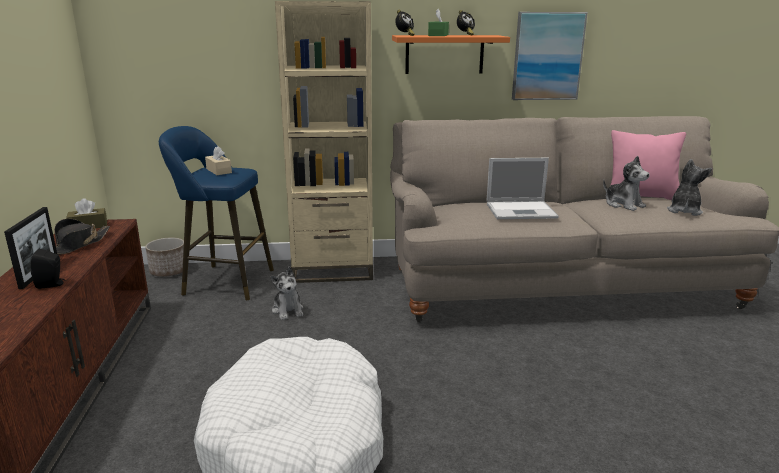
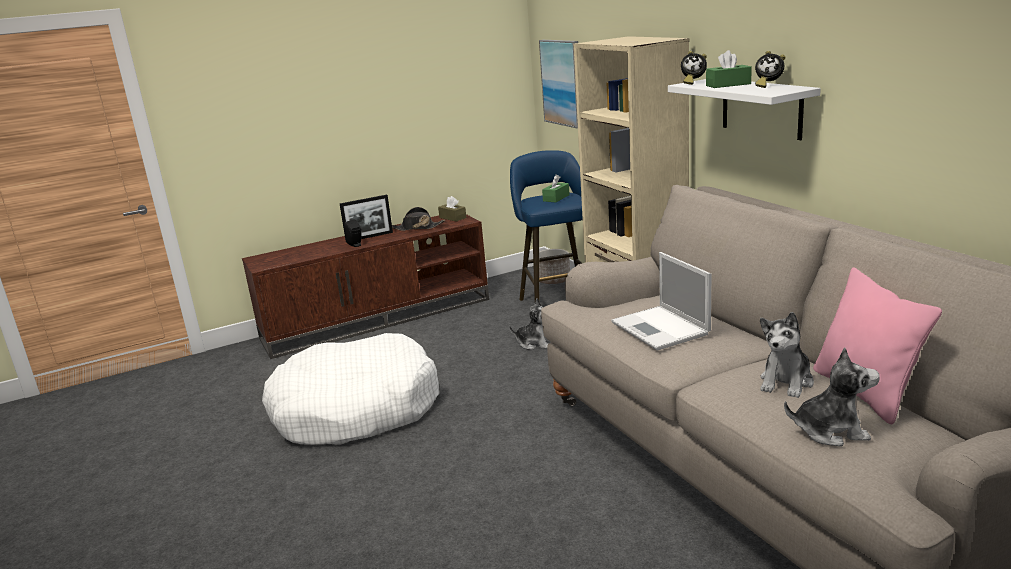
camera: 70 degrees right, 0 degrees up
beige tissue box [205,146,232,175] -> green tissue box [542,175,570,202]
plush toy [270,267,303,320] -> plush toy turned 120 degrees counterclockwise [509,298,550,350]
orange shelf [392,35,510,74] -> white shelf [668,79,821,140]
picture [512,12,588,100] -> picture moved to [539,40,578,129]

